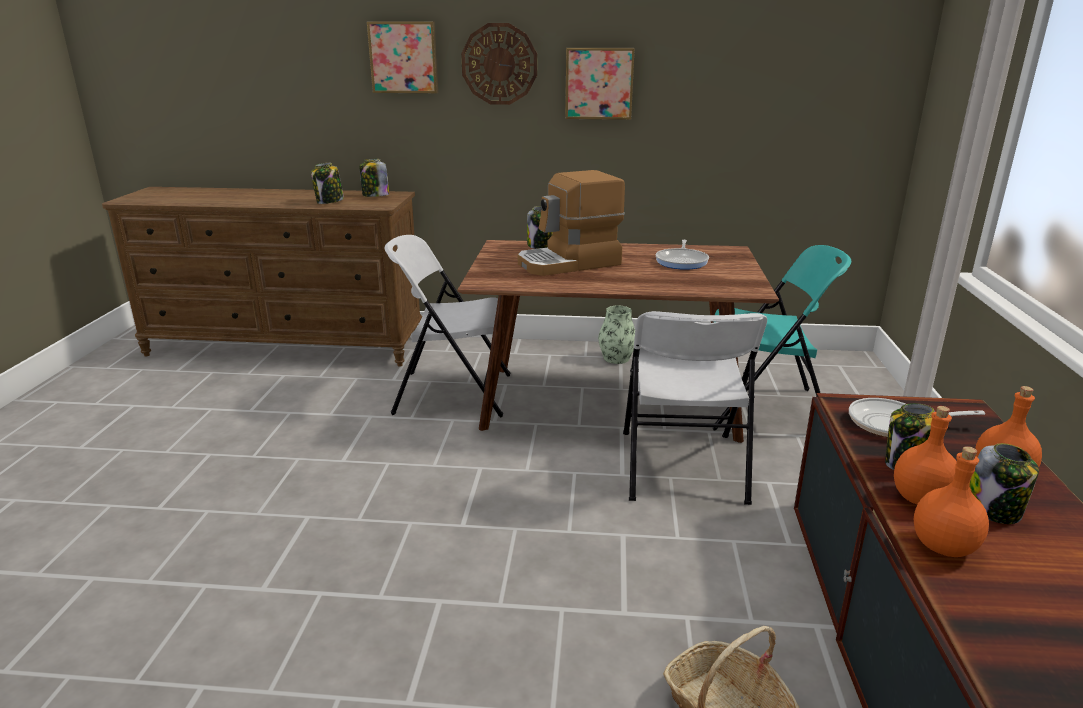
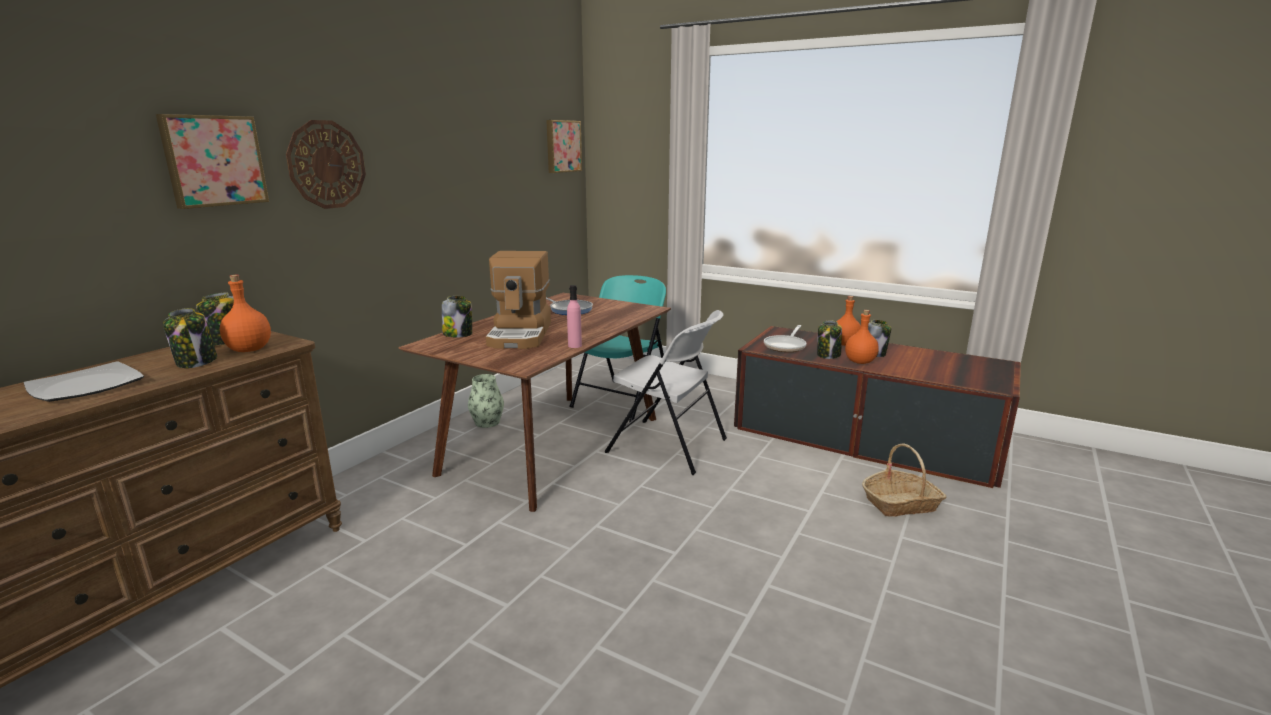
camera: 65 degrees left, 5 degrees down
white chair [385,235,510,417] -> none
picture [565,48,635,120] -> picture moved to [546,120,582,173]
orange bottle [914,446,989,557] -> orange bottle moved to [220,275,271,352]
none -> plate [24,361,144,402]
none -> pink bottle [567,285,582,348]

